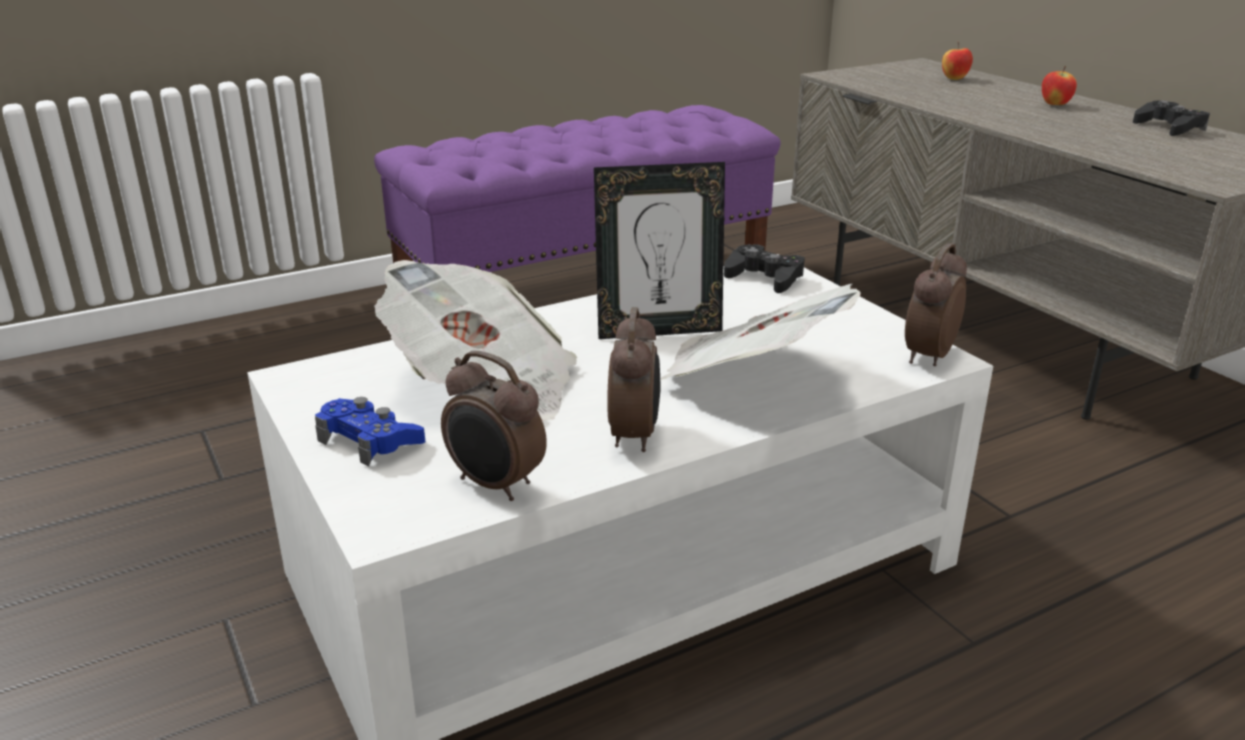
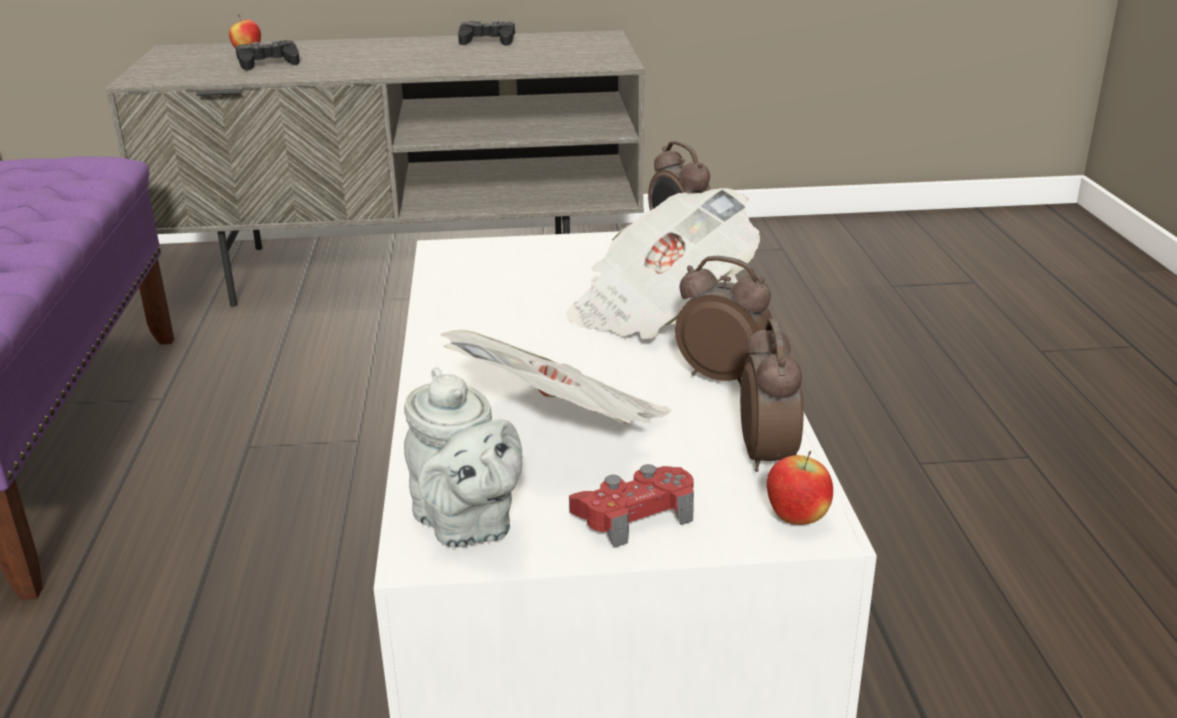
camera: 65 degrees left, 0 degrees up
blue game controller [315,397,425,467] -> red game controller [569,464,694,548]
alarm clock [441,351,547,501] -> alarm clock turned 60 degrees counterclockwise [740,319,804,472]
picture frame [594,162,725,339] -> none
black game controller [724,244,805,293] -> black game controller moved to [235,40,300,70]
apple [1042,66,1077,105] -> apple moved to [767,451,833,525]
none -> grey teapot [404,367,522,548]

